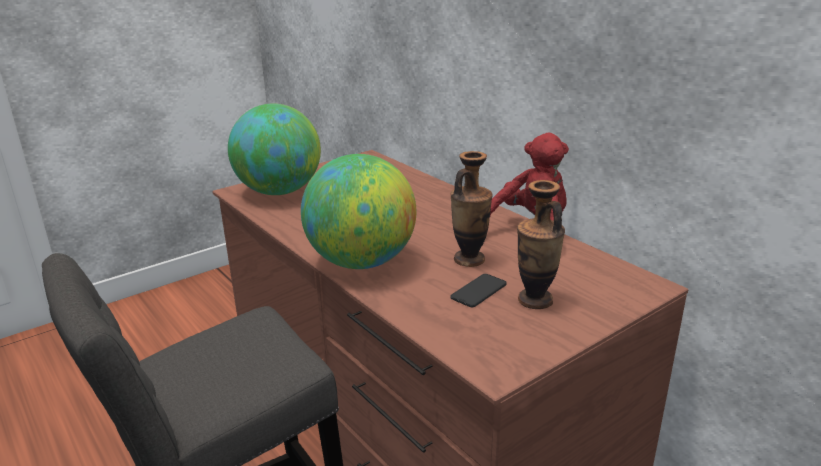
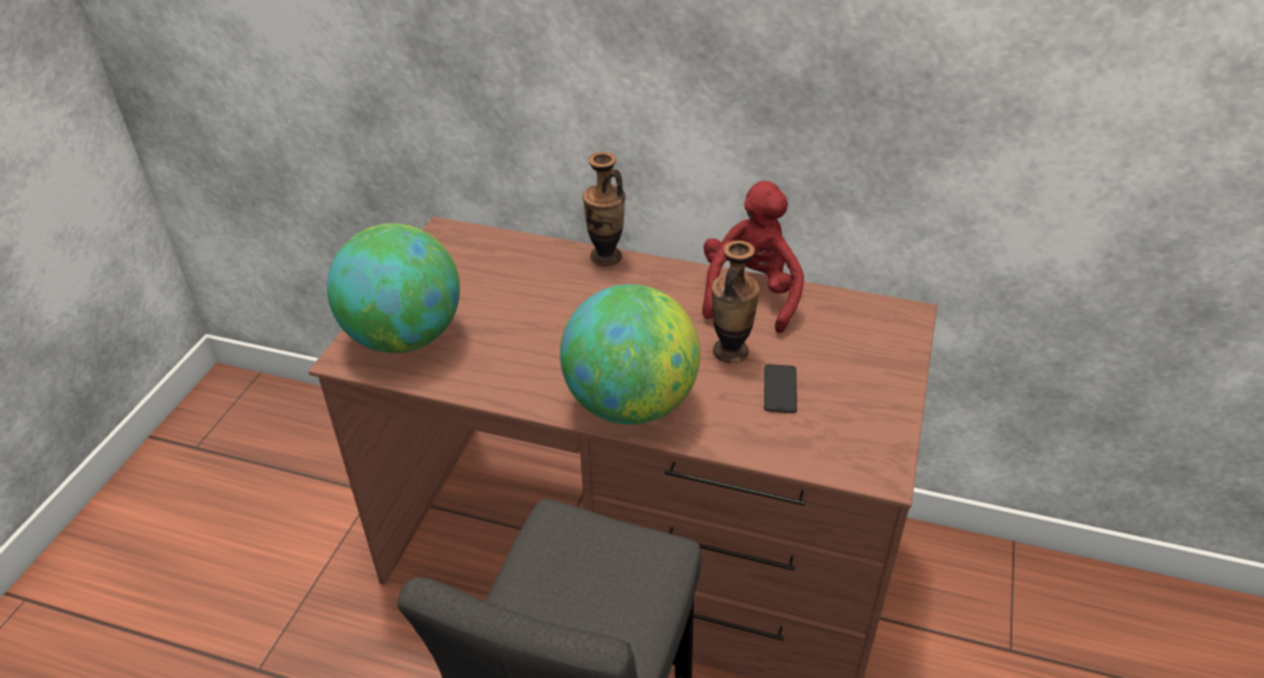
camera: 35 degrees left, 15 degrees up
vase [517,180,565,309] -> vase moved to [583,152,625,267]

